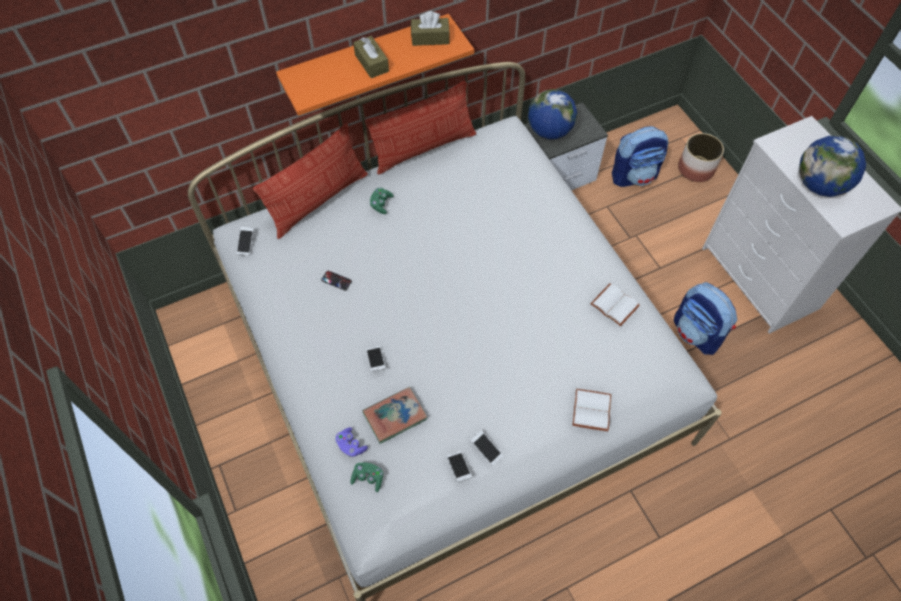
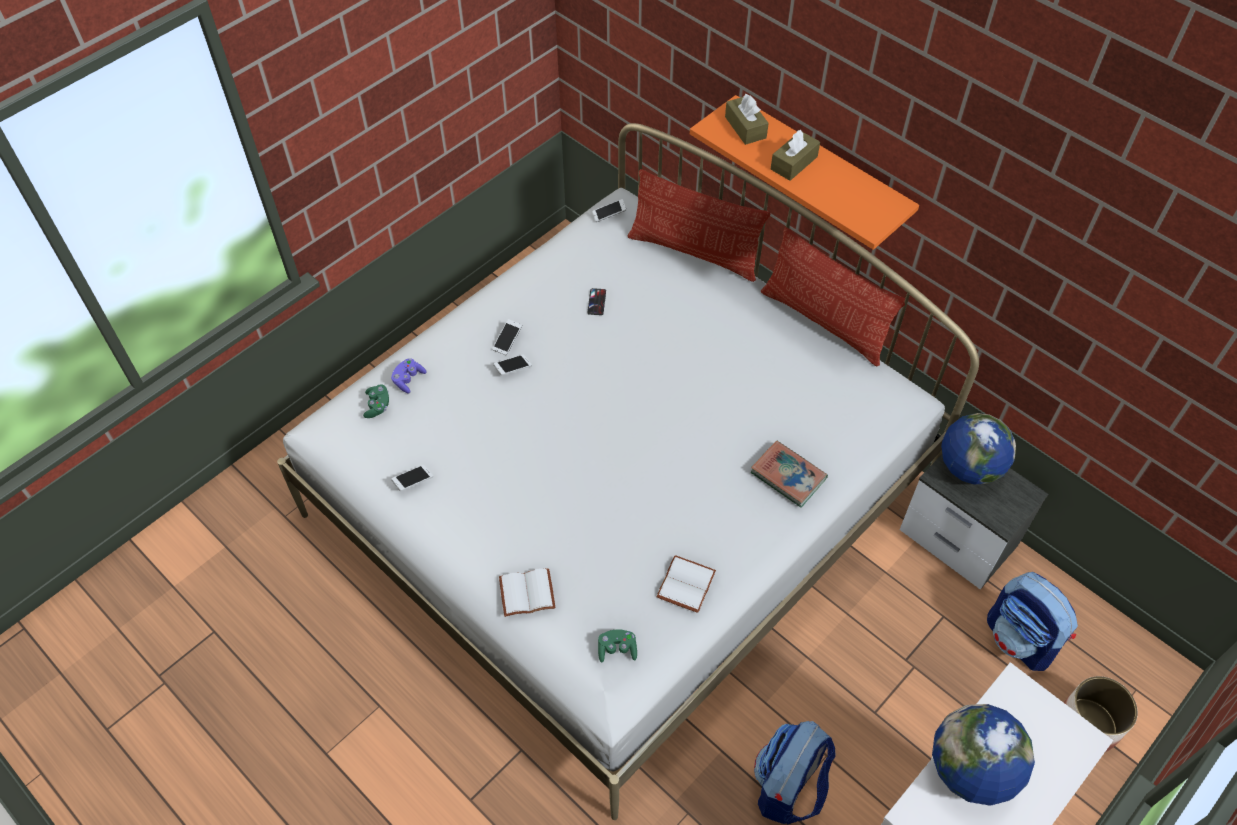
camera: 70 degrees right, 5 degrees down
book [363,387,427,444] -> book moved to [751,441,828,507]
green game controller [370,188,393,214] -> green game controller moved to [598,630,637,663]
brown tissue box [411,11,450,46] -> brown tissue box moved to [725,94,769,145]
phone [470,430,503,466] -> phone moved to [492,319,522,355]

